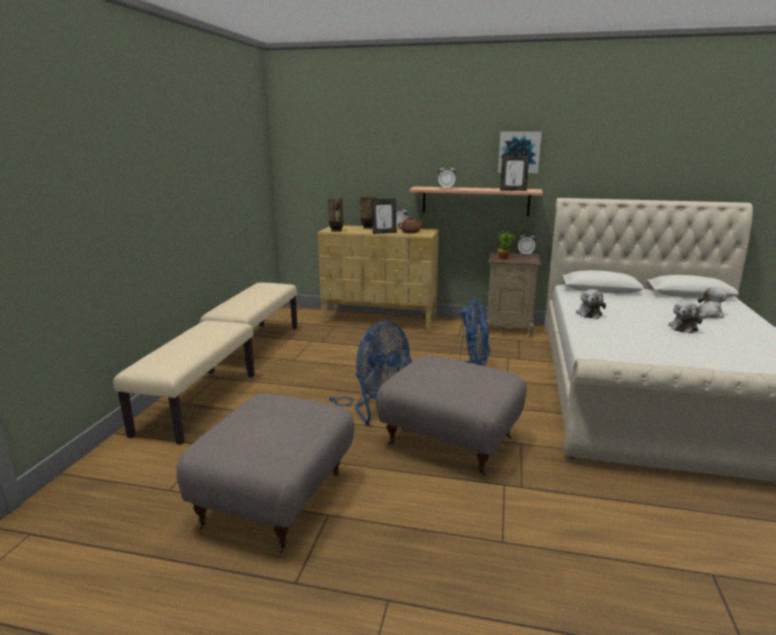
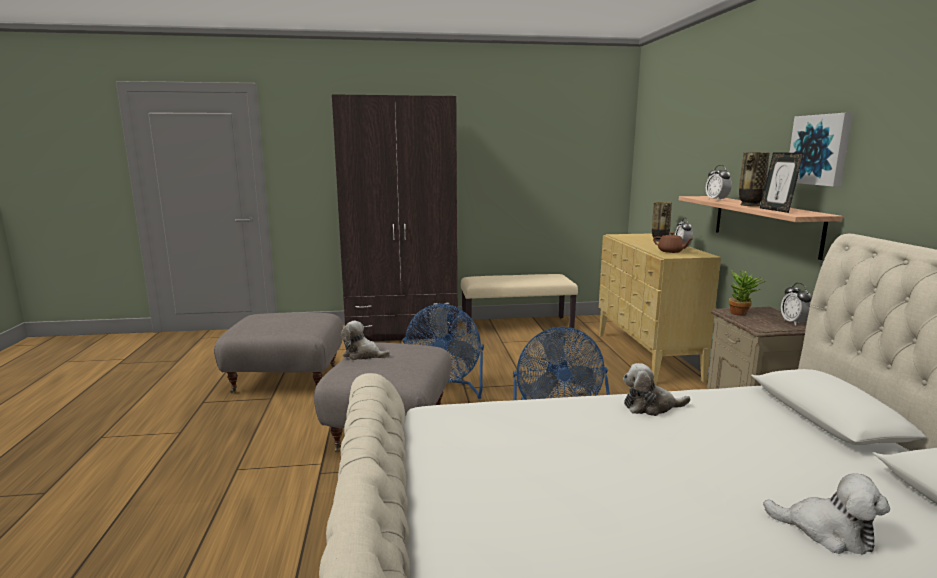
camera: 70 degrees right, 5 degrees down
beige bench [113,321,255,445] -> brown wardrobe [332,94,458,341]
vase [328,198,343,232] -> vase moved to [739,152,770,207]
picture frame [371,199,397,234] -> none
plush toy [668,301,703,334] -> plush toy moved to [341,321,390,360]

